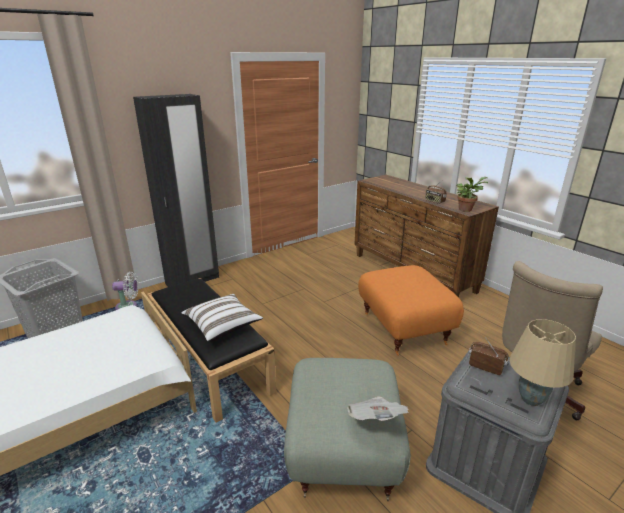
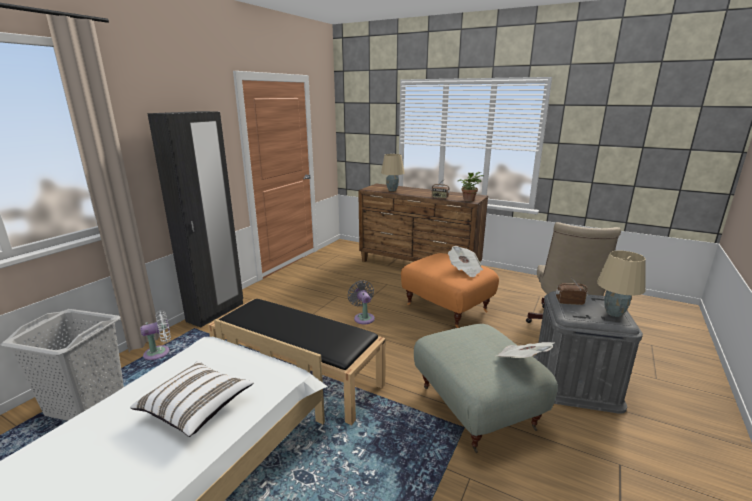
camera: 25 degrees left, 5 degrees down
white pillow [182,294,263,342] -> white pillow moved to [130,361,254,437]
none -> grey fan [348,281,375,324]
none -> beige table lamp [381,154,404,191]
none -> newspaper [448,246,483,277]

